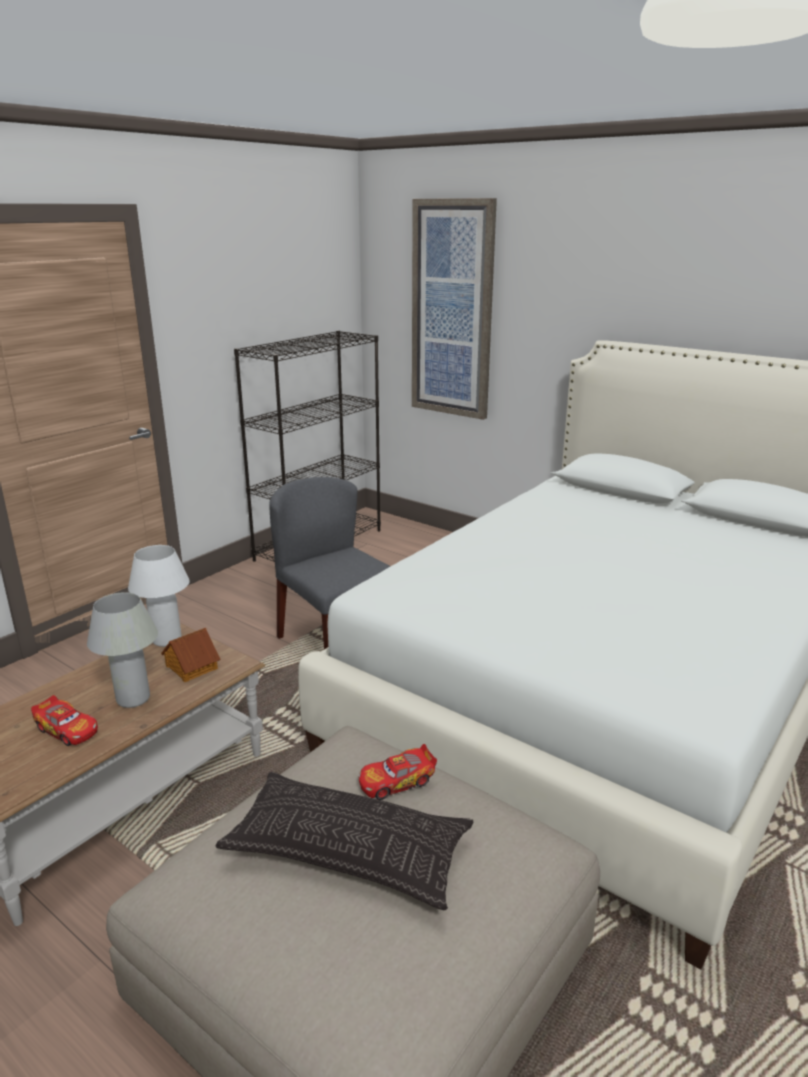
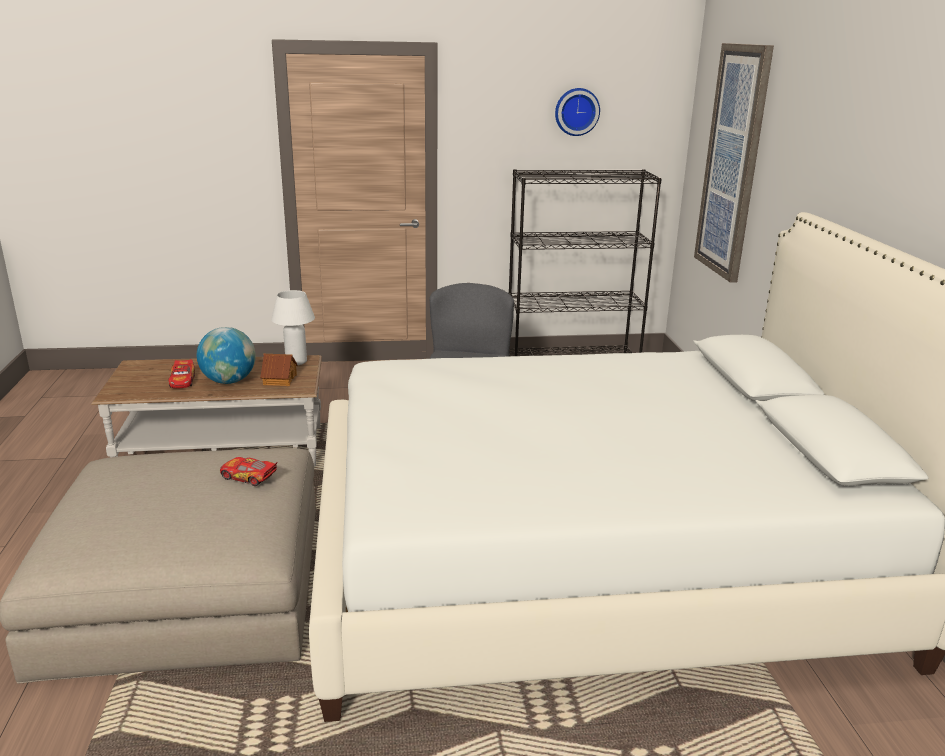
camera: 45 degrees right, 0 degrees up
white table lamp [87,592,158,708] -> globe [197,327,256,384]
pillow [216,772,473,910] -> none
none -> wall clock [555,88,600,136]

